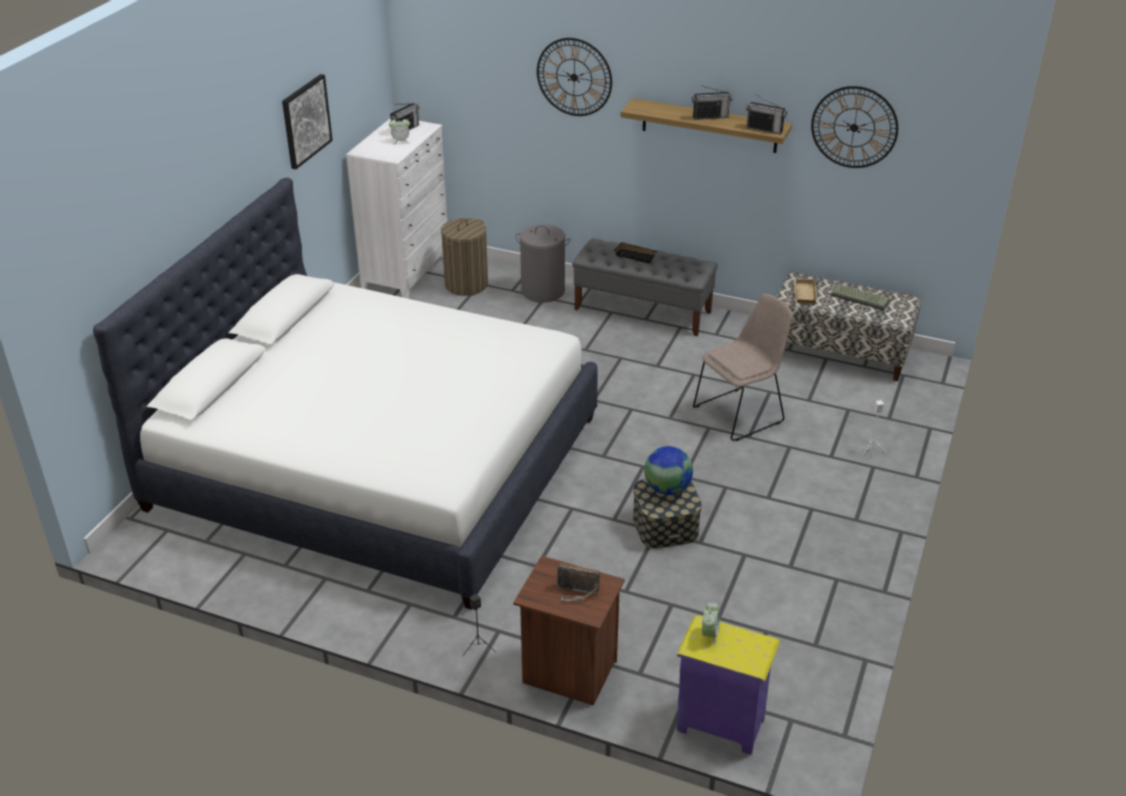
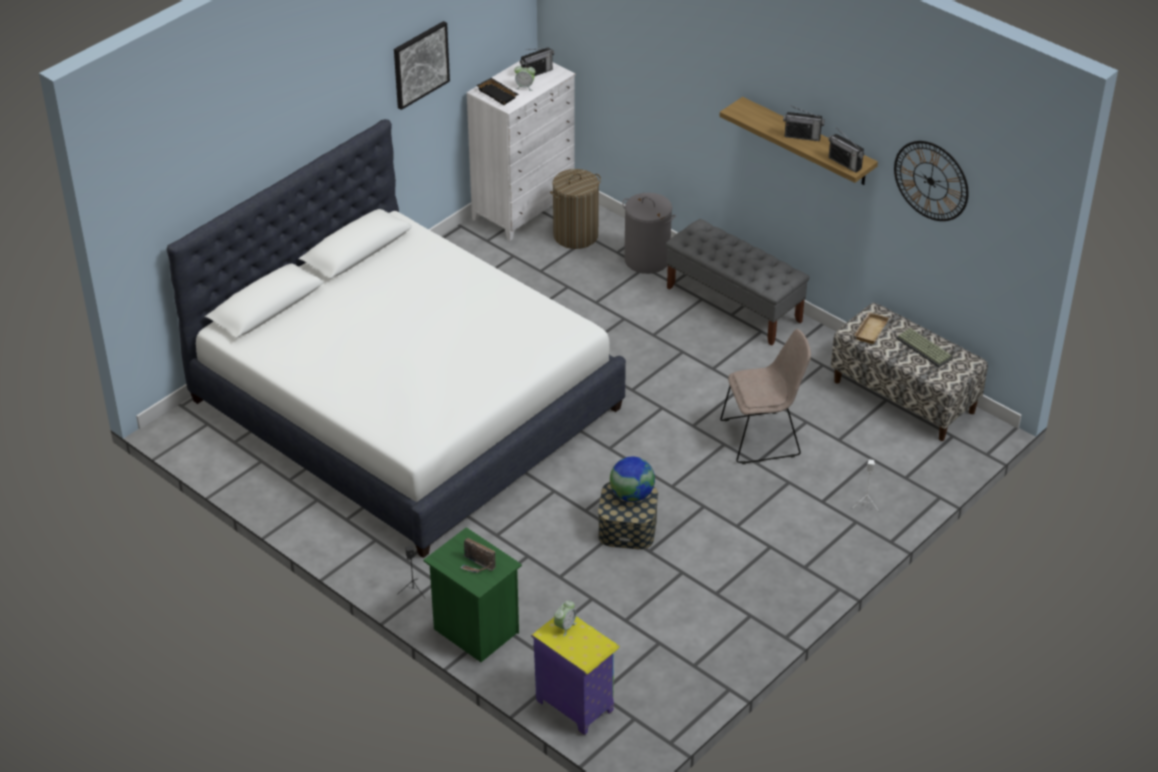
camera: 20 degrees right, 5 degrees up
brown nightstand [513,556,625,706] -> green nightstand [423,527,522,662]
wall clock [537,38,612,116] -> none
black tray [614,242,658,264] -> black tray moved to [477,78,519,105]

